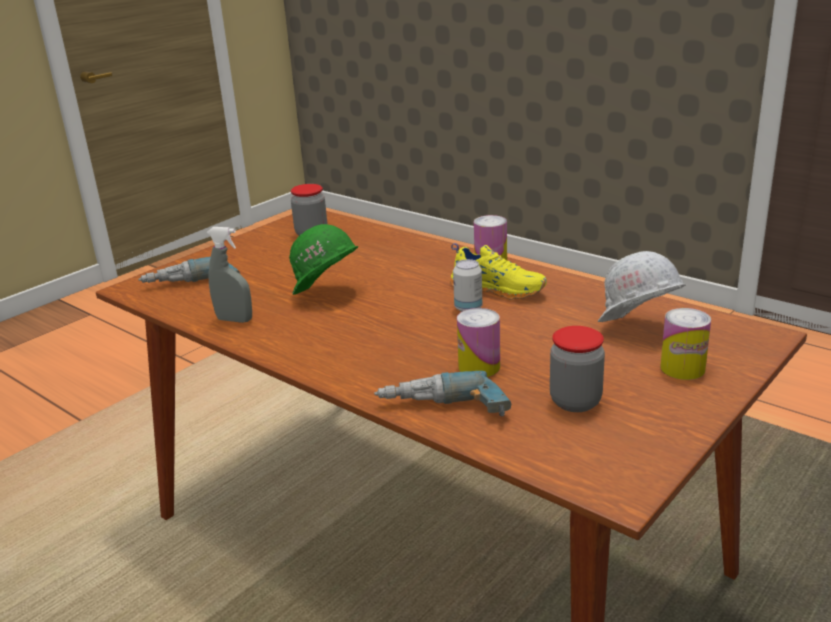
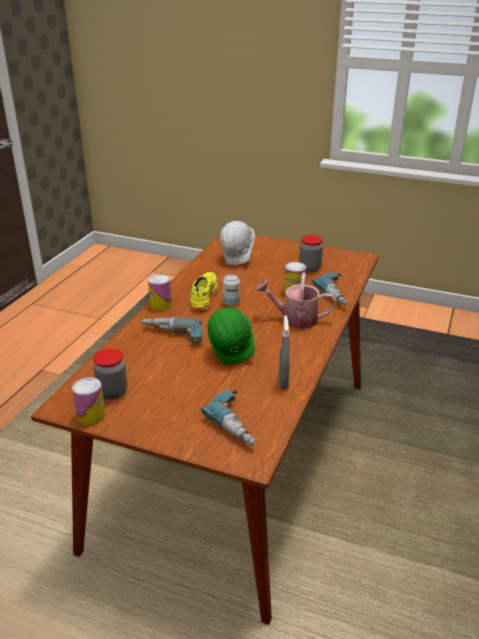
camera: 110 degrees left, 5 degrees up
can [660,308,711,380] -> can moved to [72,377,105,425]
none -> power drill [141,317,202,344]
none -> watering can [255,273,337,329]

